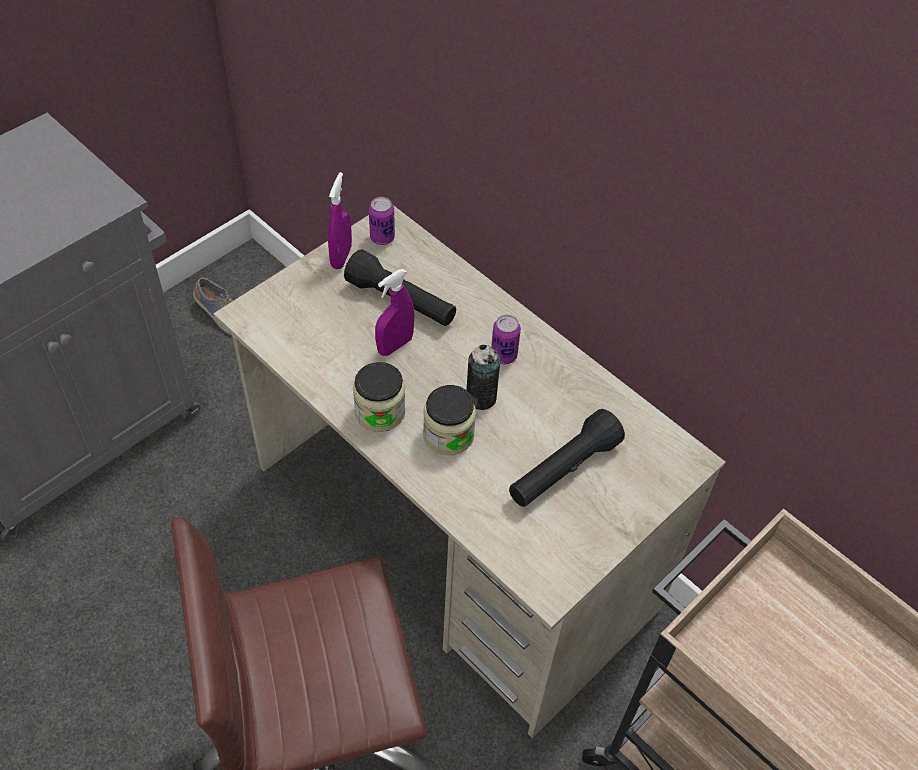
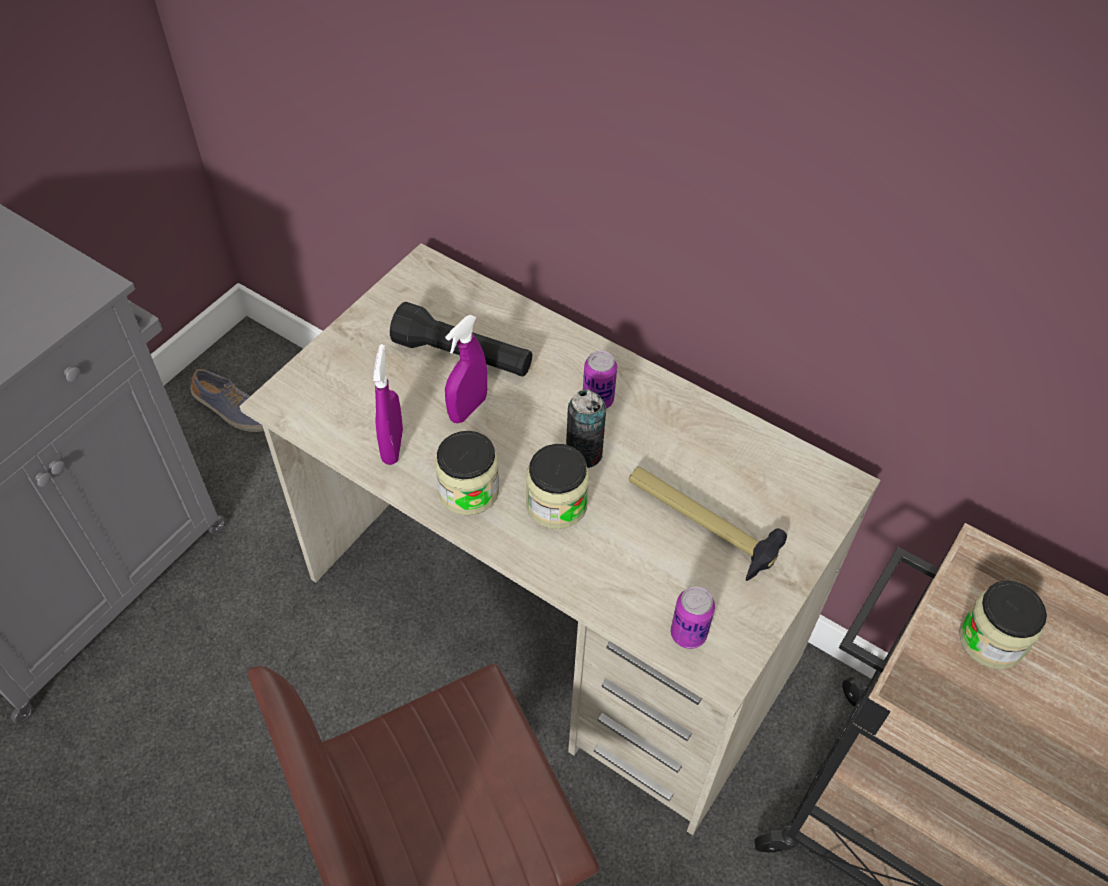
camera: 10 degrees left, 0 degrees up
purple spray bottle [328,172,352,269] -> purple spray bottle moved to [373,344,403,465]
can [369,197,395,245] -> can moved to [671,586,715,649]
black flashlight [509,409,625,507] -> hammer [629,466,787,581]
none -> jar [959,581,1047,669]

